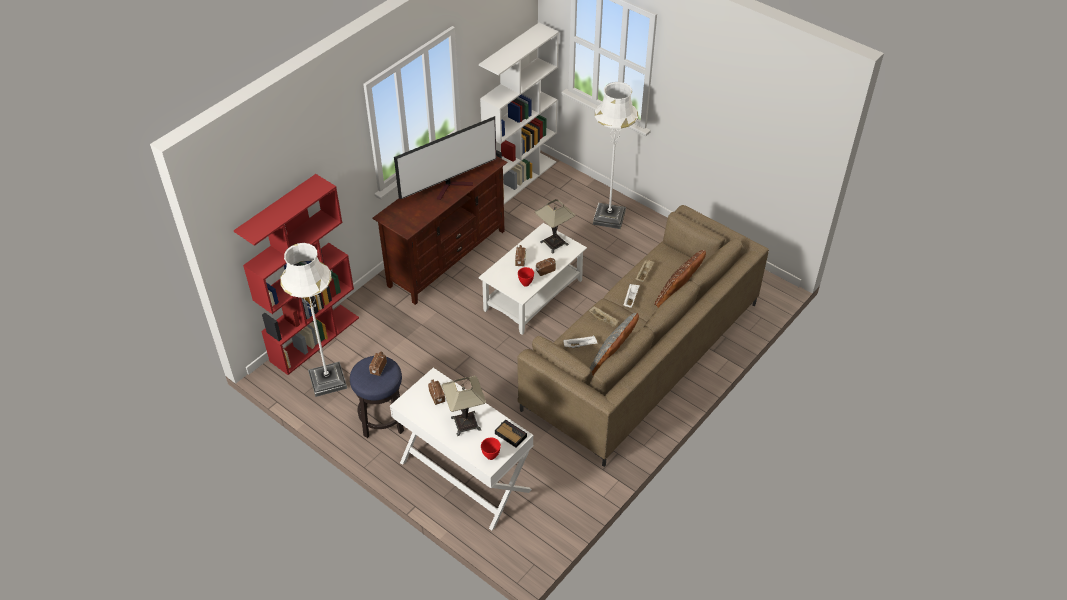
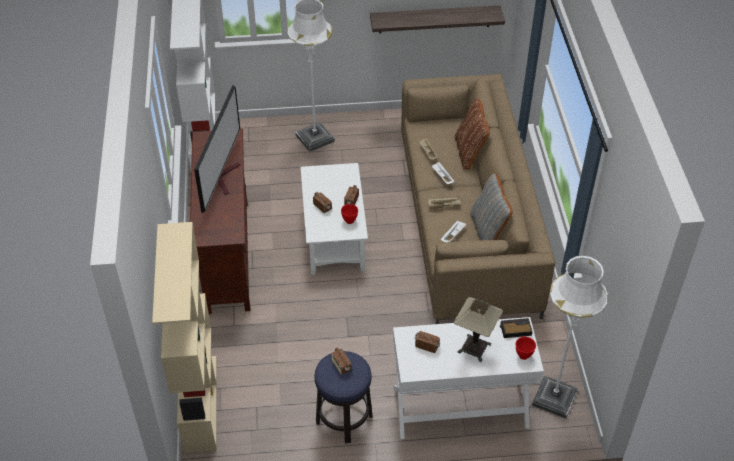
camera: 45 degrees left, 0 degrees up
red bookcase [234,174,359,375] -> beige bookcase [152,222,216,453]
white floor lamp [280,243,347,397] -> white floor lamp moved to [532,255,608,419]
table lamp [535,199,575,253] -> none
none -> shelf [370,5,505,33]

